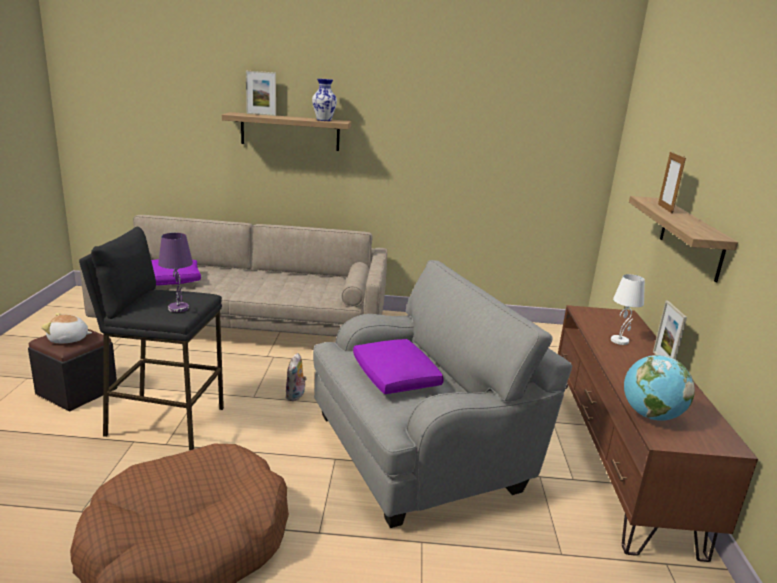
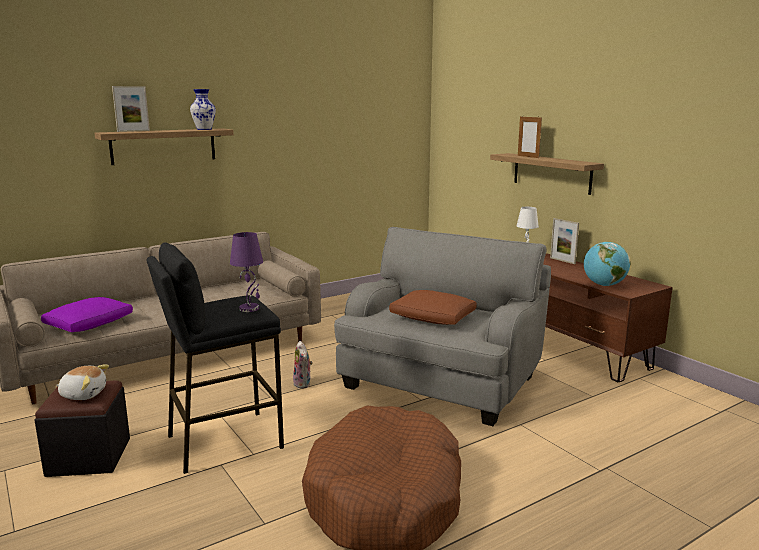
camera: 35 degrees left, 5 degrees down
plush toy [41,313,92,343] -> plush toy turned 135 degrees counterclockwise [56,364,109,400]
purple pillow [353,339,444,394] -> brown pillow [389,290,477,325]

